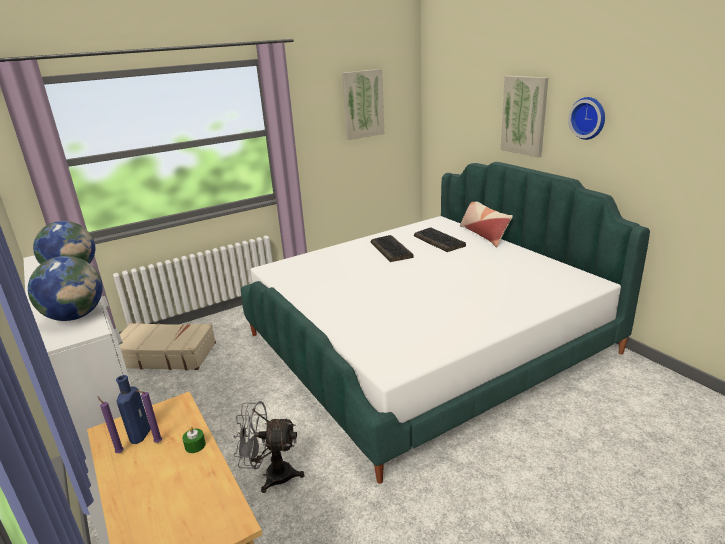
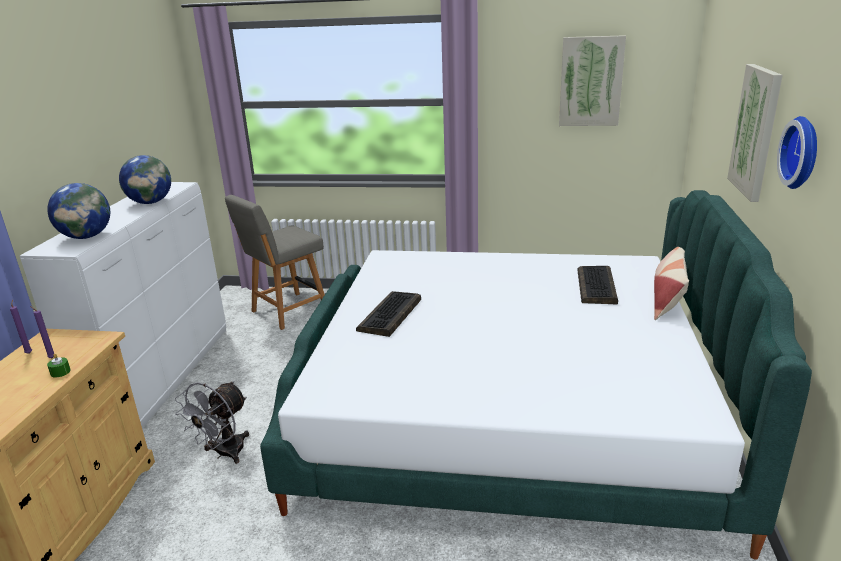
camera: 40 degrees right, 0 degrees up
blue bottle [116,375,151,444] -> none
beige suitcase [119,323,216,370] -> grey chair [225,195,325,330]
grey fan [233,401,305,493] -> grey fan turned 105 degrees counterclockwise [175,381,249,464]
keyboard [370,235,413,262] -> keyboard moved to [356,291,421,337]

